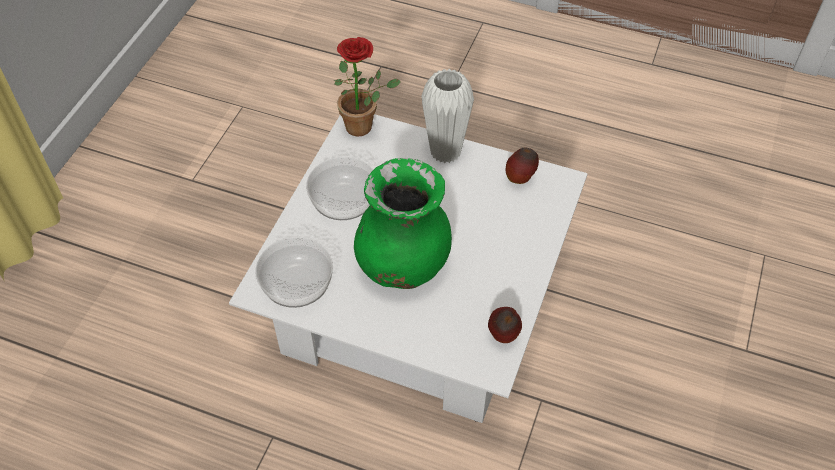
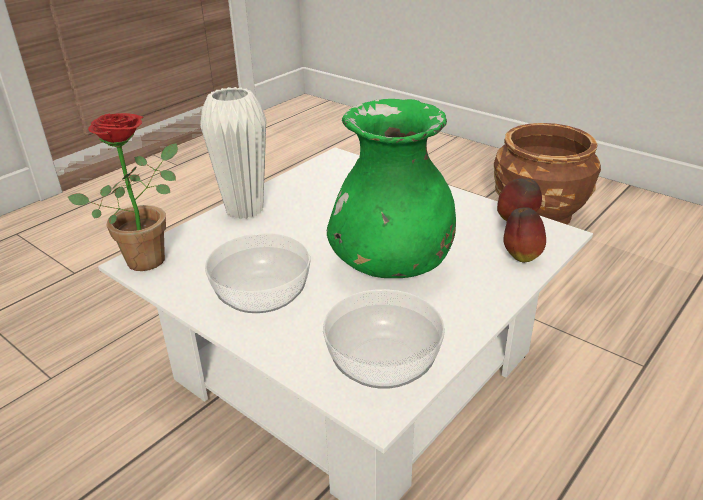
camera: 70 degrees left, 20 degrees down
apple [506,148,539,184] -> apple moved to [503,207,546,262]
none -> brown planter [494,123,601,224]

